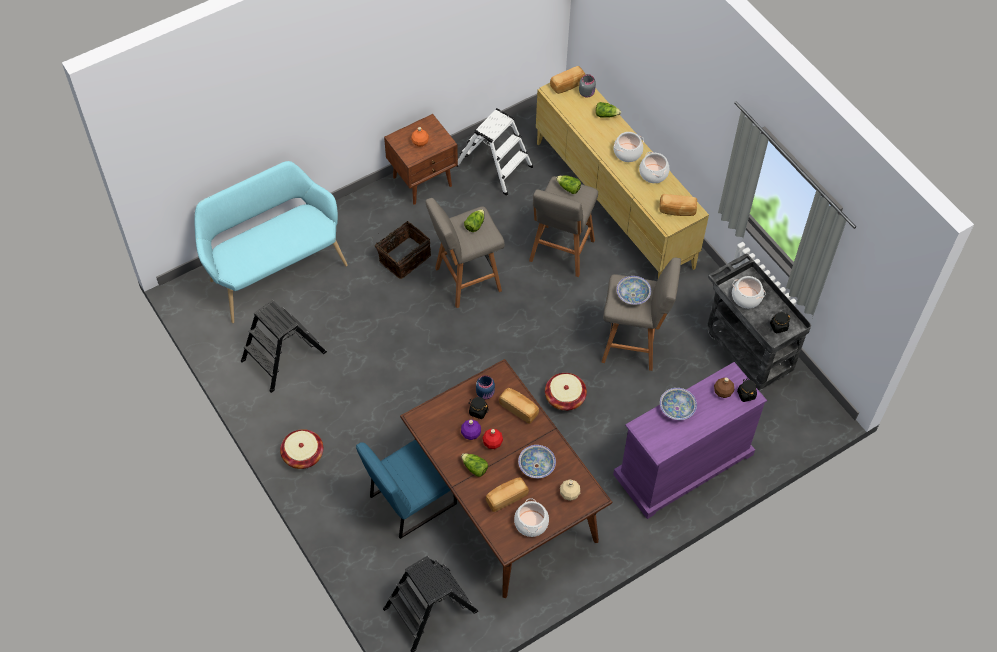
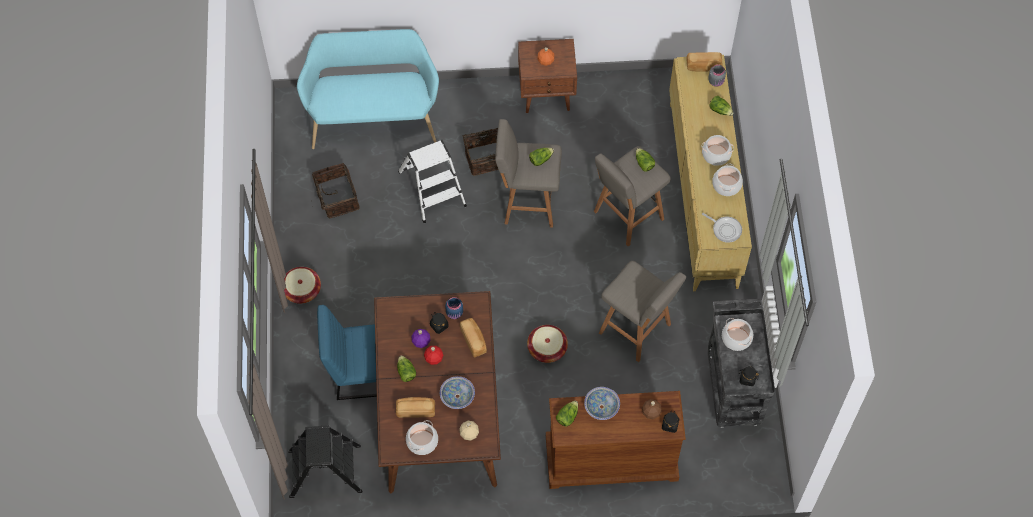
camera: 30 degrees right, 5 degrees up
black step ladder [241,300,327,393] -> basket [312,163,360,218]
white step ladder [457,108,533,196] -> white step ladder moved to [398,140,467,223]
purple dresser [613,362,767,519] -> brown dresser [546,391,686,489]
bowl [617,276,651,305] -> none
bread [660,194,697,216] -> frying pan [702,213,742,243]
none -> lettuce [556,401,578,427]

